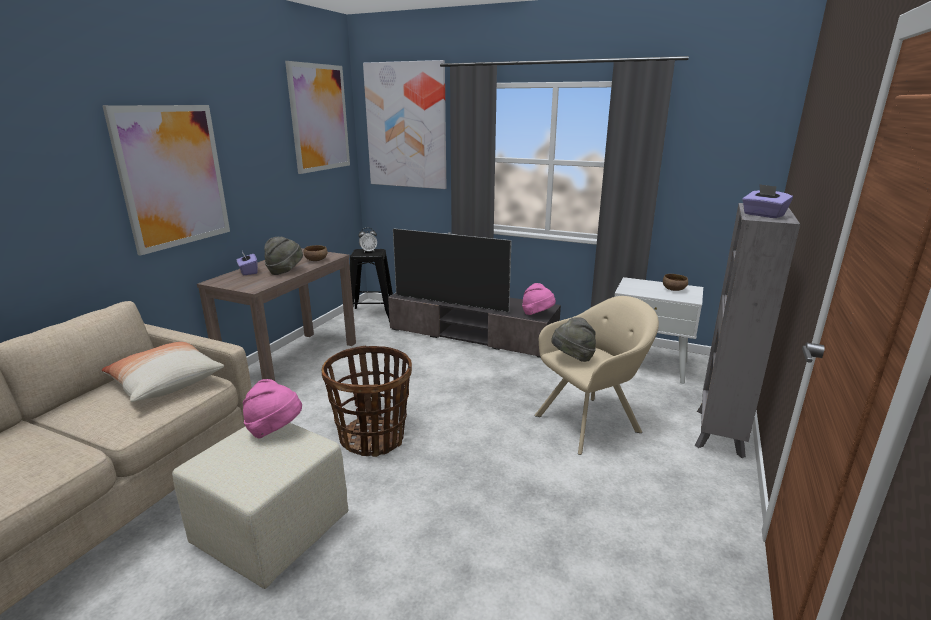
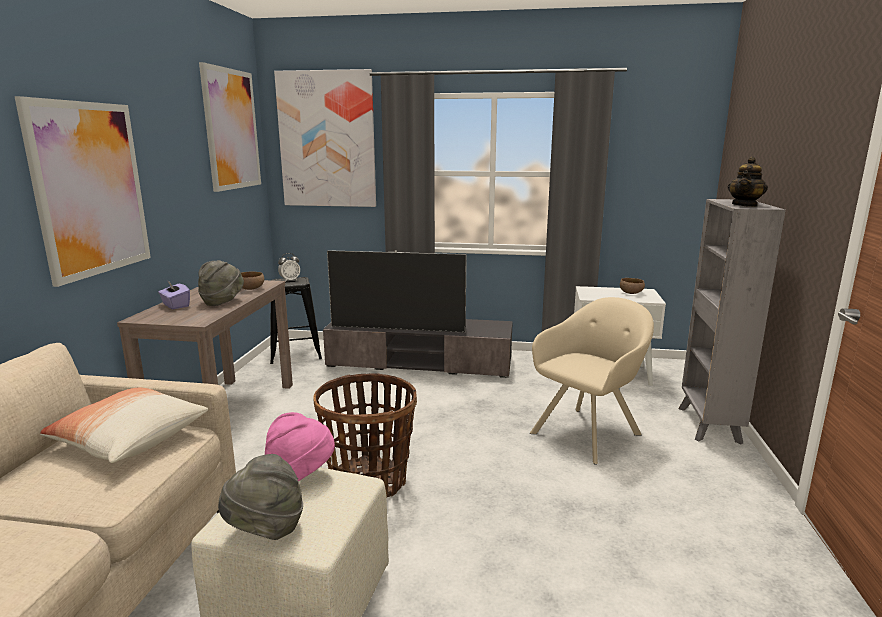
camera: 15 degrees left, 5 degrees down
pink hat [522,283,556,315] -> none
grey hat [551,318,596,362] -> grey hat moved to [218,454,303,540]
purple tissue box [742,184,793,218] -> teapot [728,157,768,207]

